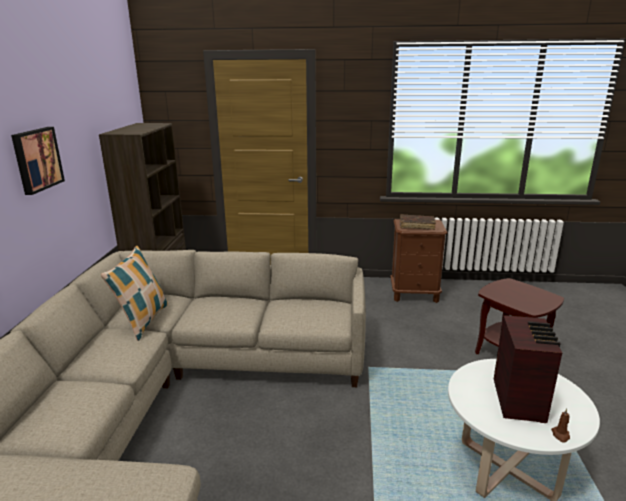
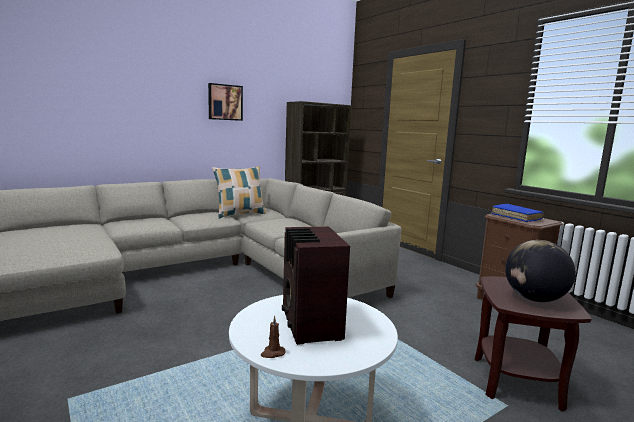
camera: 50 degrees right, 10 degrees down
brown book [400,215,436,230] -> blue book [492,204,544,222]
radio [494,315,562,423] -> radio turned 105 degrees clockwise [282,226,350,345]
none -> globe [505,240,576,302]

